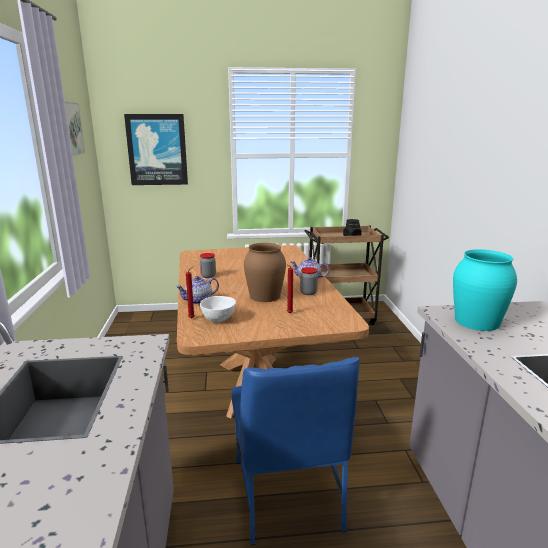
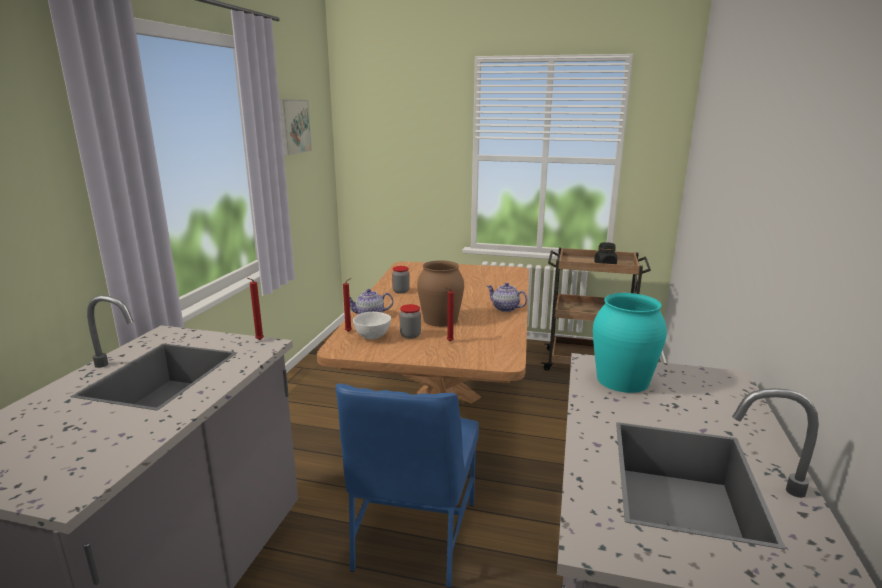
camera: 20 degrees right, 0 degrees up
picture [124,114,188,185] -> none
jar [300,267,318,295] -> jar moved to [400,304,421,339]
none -> red candle [248,278,264,340]

